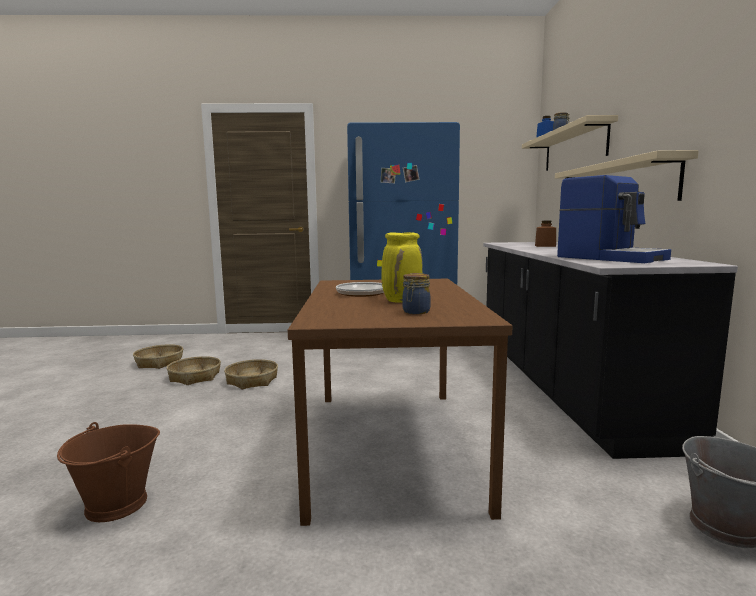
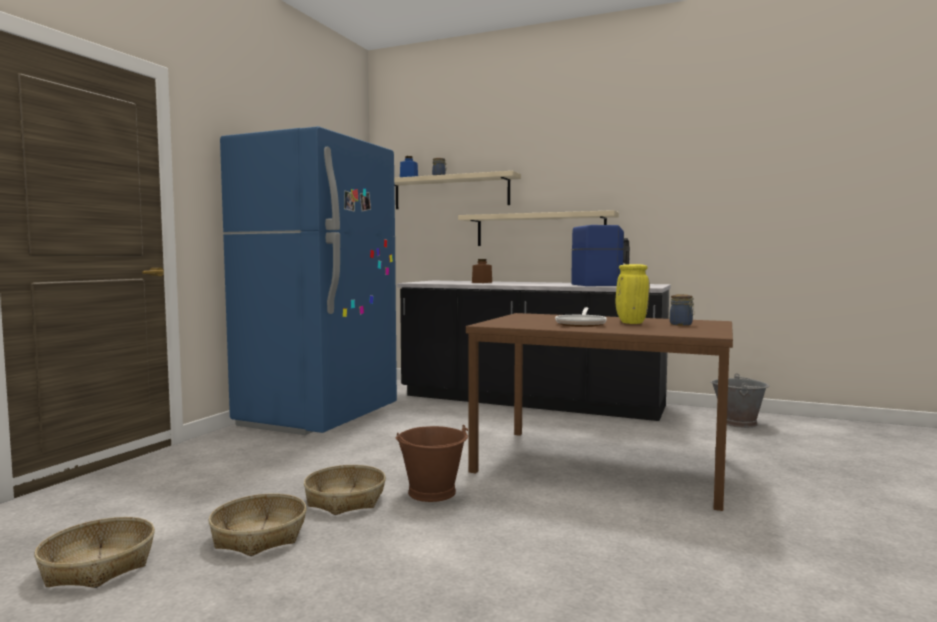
camera: 65 degrees left, 5 degrees down
brown bucket [57,422,160,522] -> brown bucket moved to [396,425,468,502]

